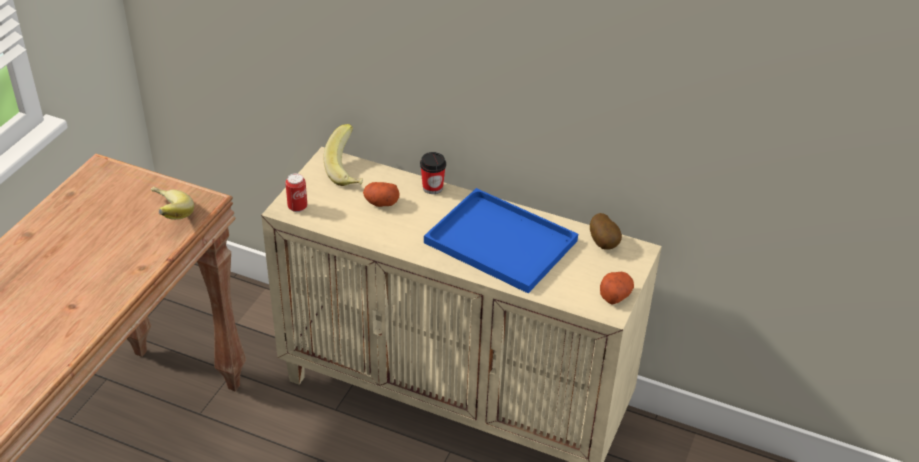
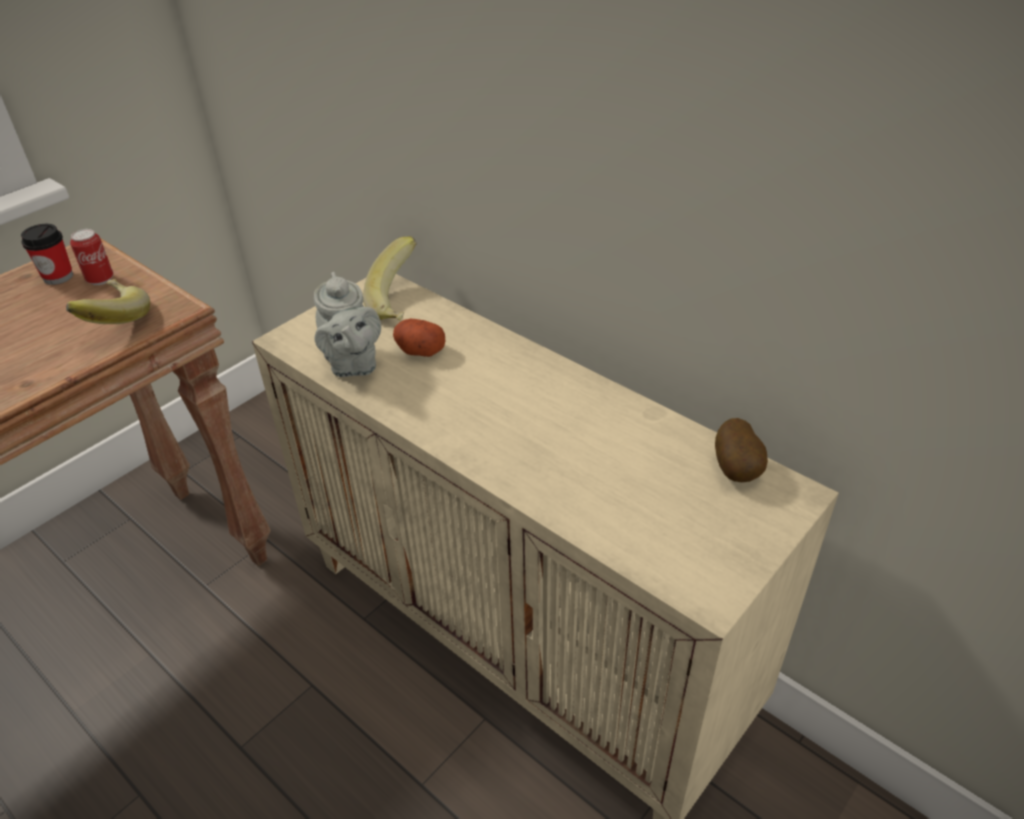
camera: 20 degrees right, 0 degrees up
can [285,173,307,212] -> can moved to [70,229,113,285]
cup [420,152,446,194] -> cup moved to [21,224,73,285]
blue tray [424,188,578,293] -> none
potato [600,272,634,305] -> none
none -> grey teapot [314,272,381,377]

